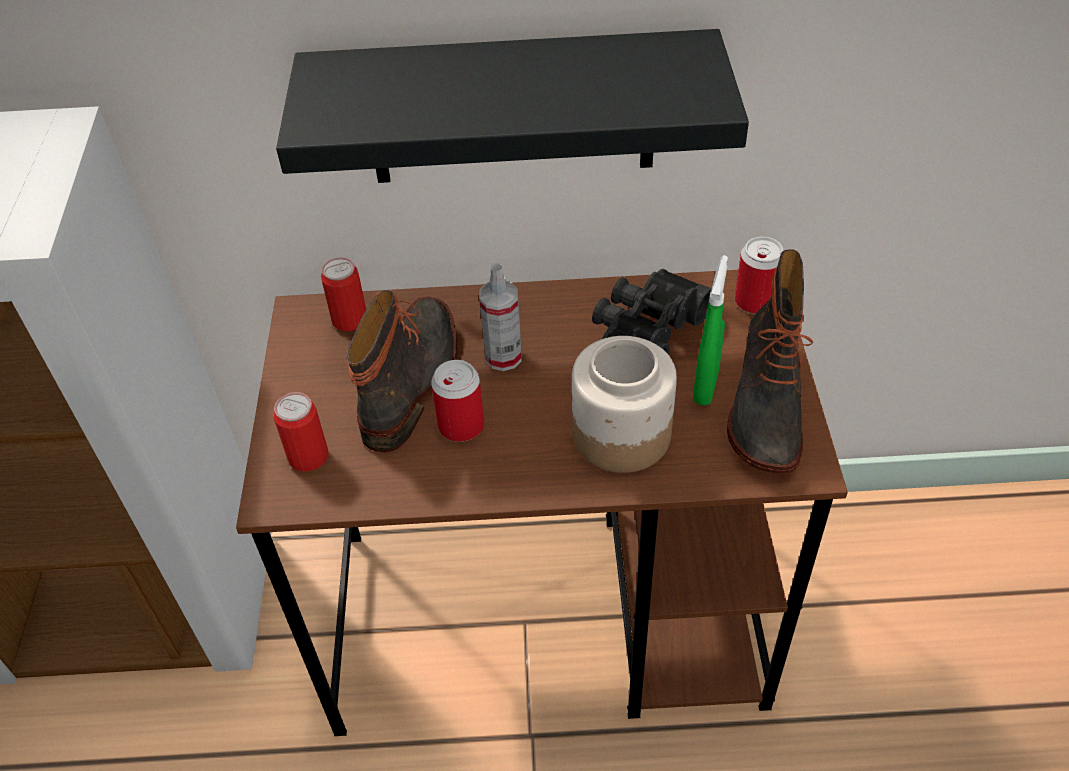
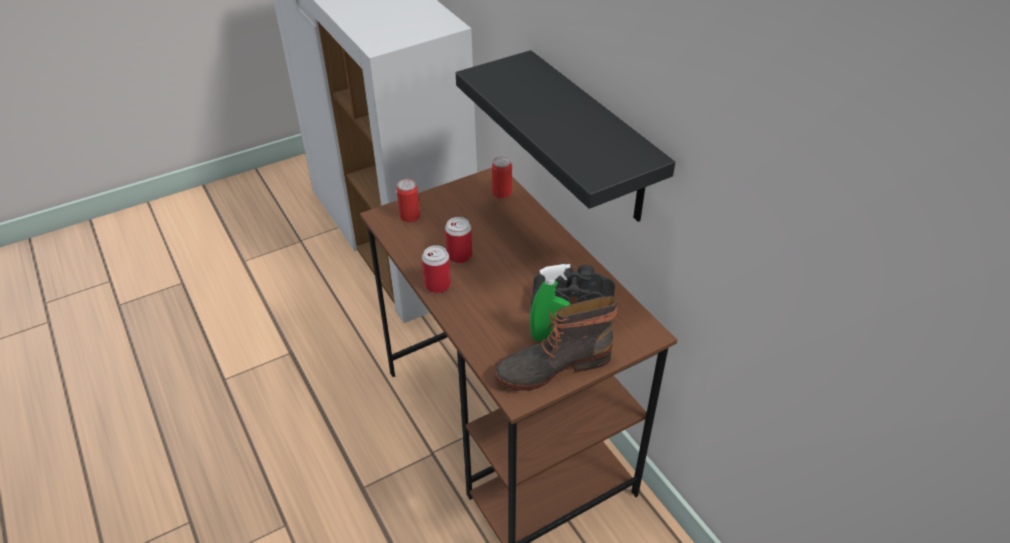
camera: 60 degrees right, 5 degrees down
boot [346,290,458,452] -> none
spray bottle [479,263,522,371] -> none
jar [572,336,677,473] -> none
can [735,237,783,314] -> can moved to [422,245,451,293]

